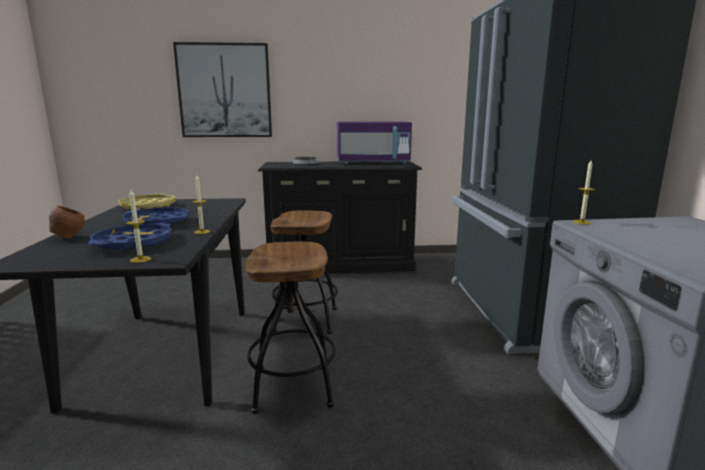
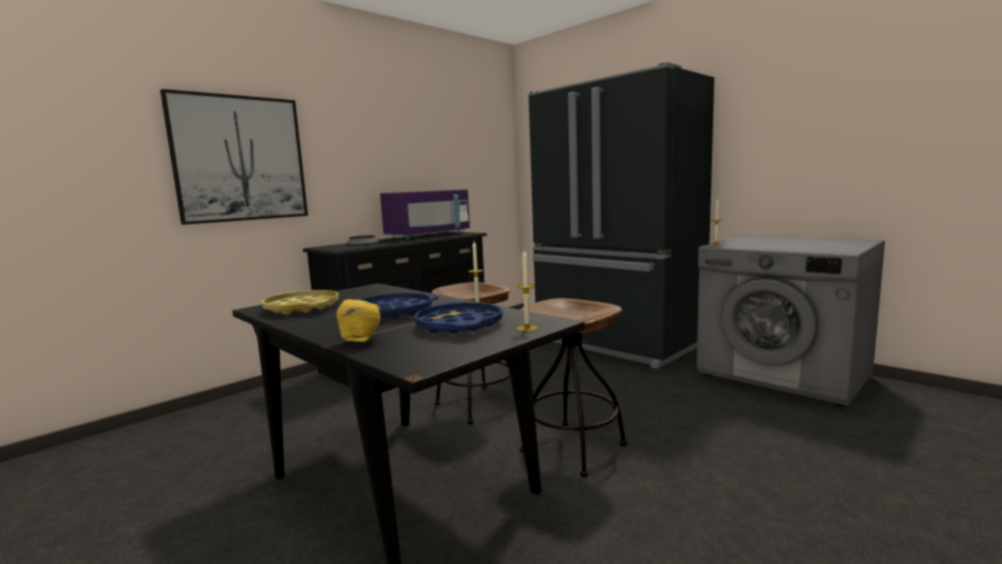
camera: 40 degrees left, 5 degrees down
brown bowl [49,206,85,238] -> yellow bowl [337,299,381,342]

